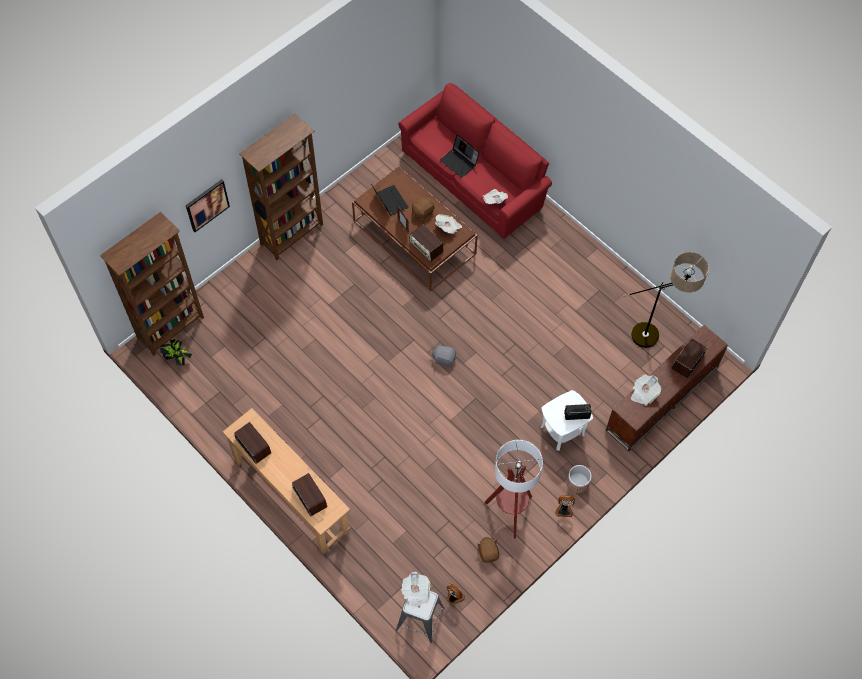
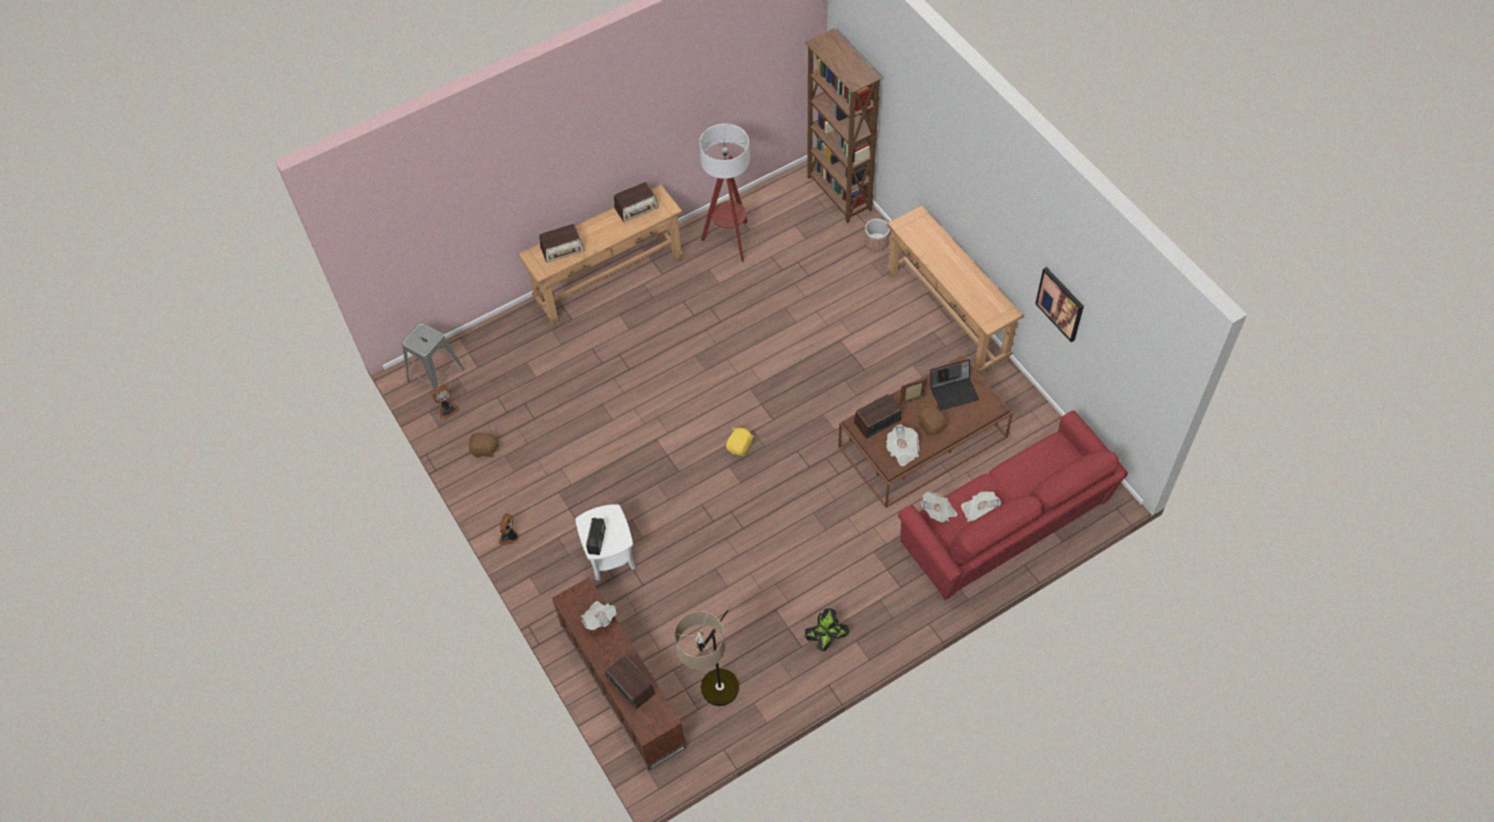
camera: 105 degrees right, 5 degrees down
potted plant [160,339,192,366] -> potted plant moved to [805,608,850,652]
picture [186,179,230,232] -> picture moved to [1035,267,1084,342]
brown bookcase [239,114,323,260] -> brown console table [887,205,1023,375]
newspaper [401,572,430,609] -> newspaper moved to [961,491,1001,522]
grey plush toy [431,343,456,366] -> yellow plush toy [726,427,754,456]
laptop [440,135,480,178] -> none
floor lamp [484,440,543,539] -> floor lamp moved to [699,124,750,262]
planter [567,465,591,493] -> planter moved to [864,219,890,252]

